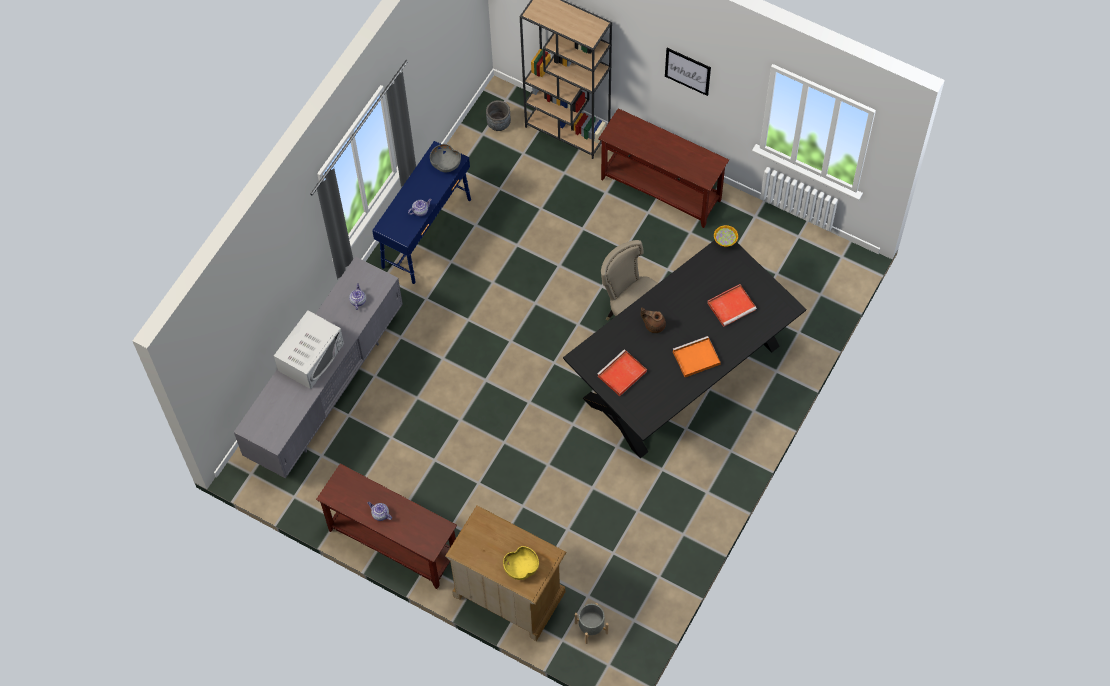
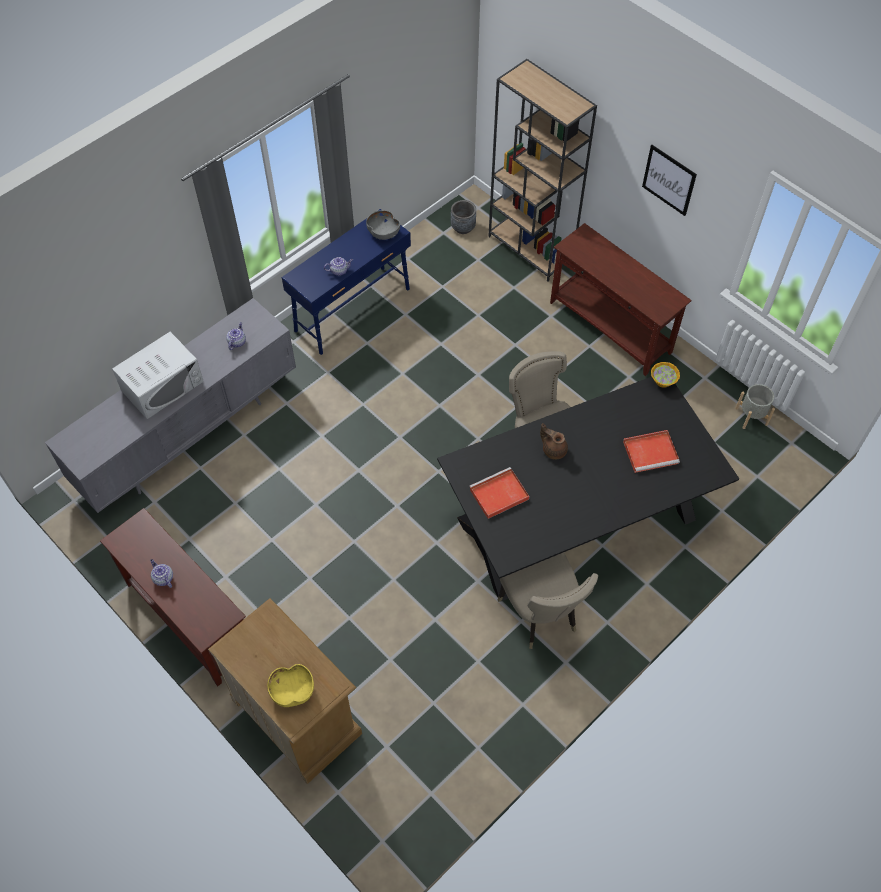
camera: 15 degrees right, 5 degrees down
grey planter [575,603,608,644] -> grey planter moved to [735,384,775,429]
orange tray [673,336,721,377] -> none
none -> beige chair [498,552,598,649]

